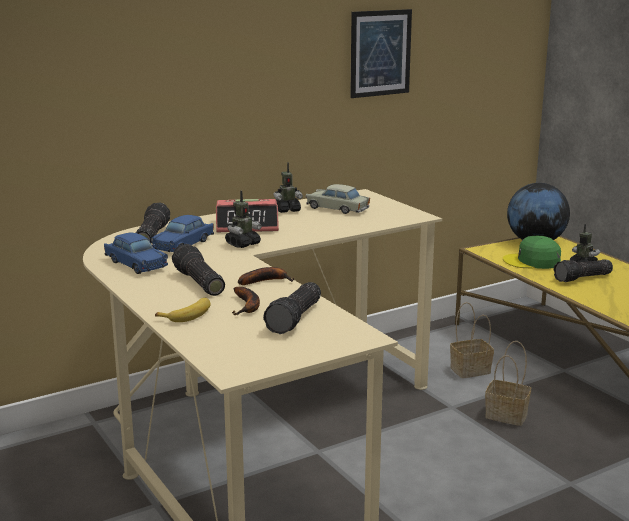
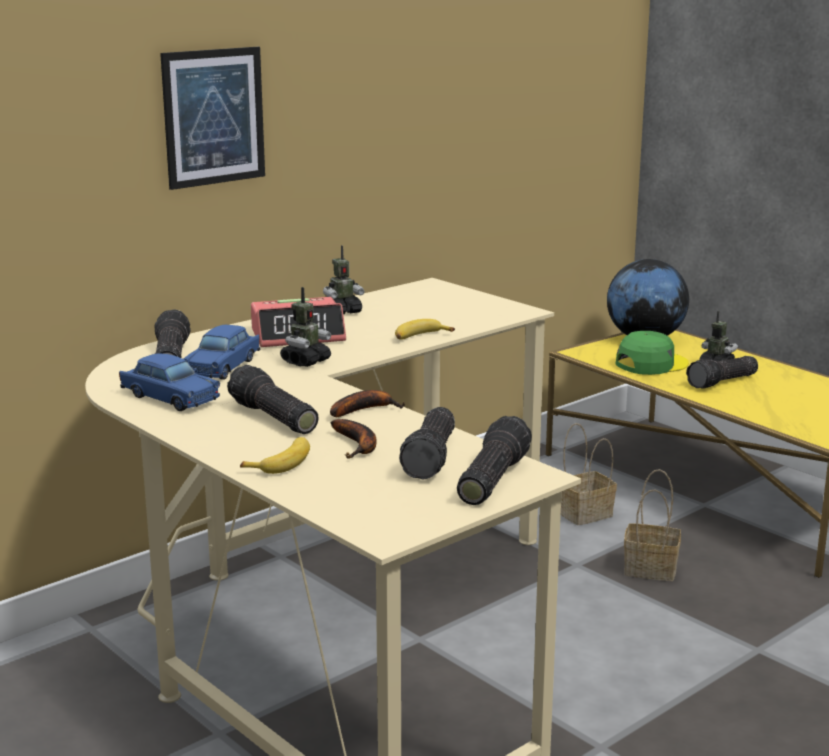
camera: 10 degrees left, 0 degrees up
beige toy car [306,184,370,214] -> none
picture [350,9,412,98] -> picture moved to [160,47,265,190]
green cap [503,236,561,269] -> green cap turned 150 degrees clockwise [616,331,689,375]
none -> banana [395,319,455,340]
none -> flashlight [457,416,532,505]

